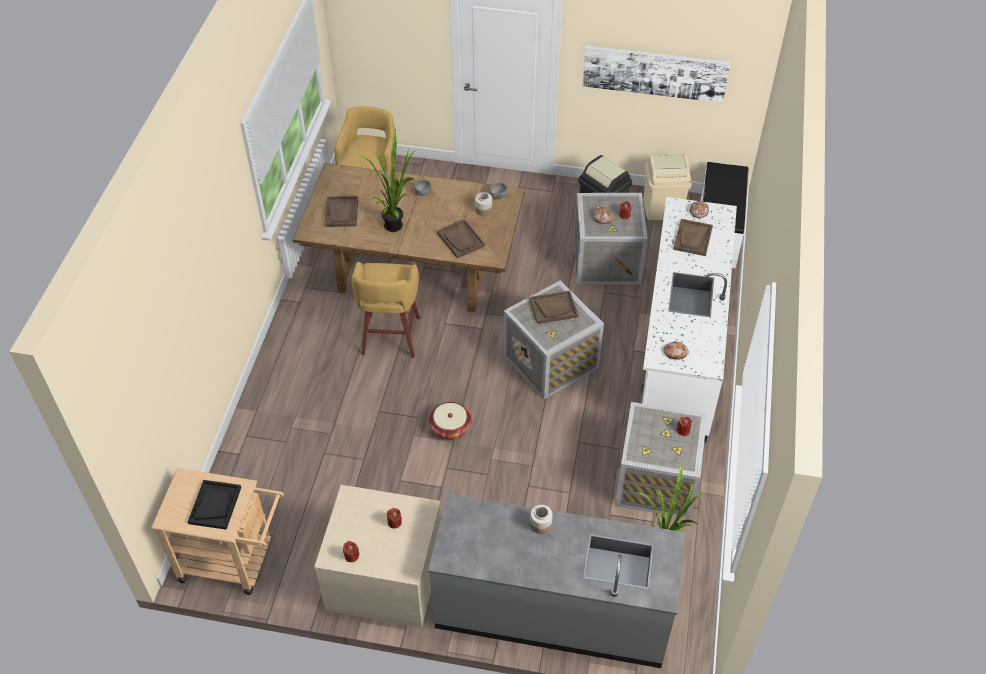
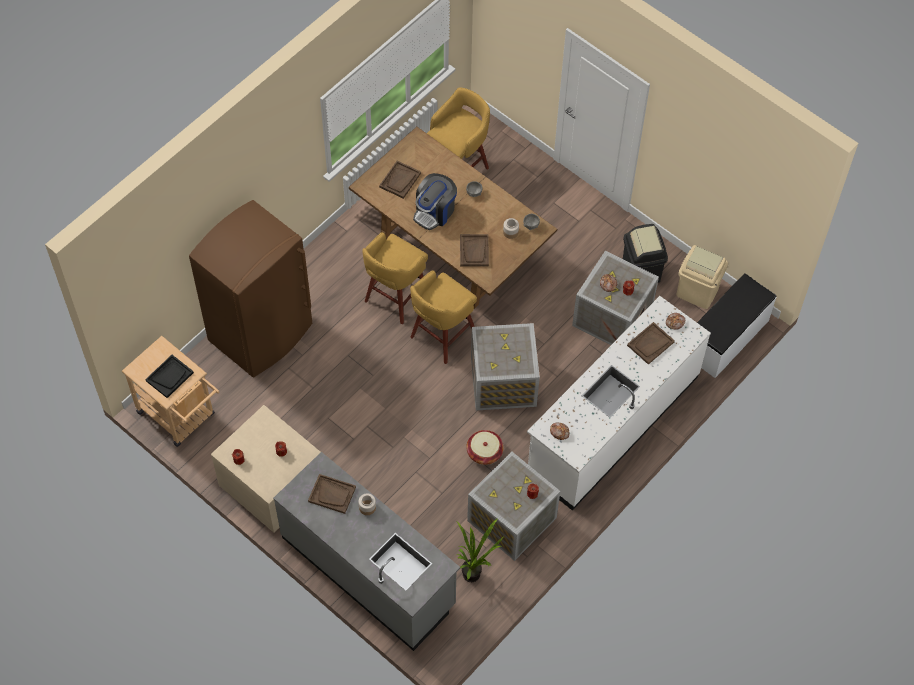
camera: 30 degrees right, 10 degrees up
potted plant [360,129,416,232] -> coffee machine [413,173,457,230]
basket [429,402,472,440] -> basket moved to [466,430,504,465]
brown tray [530,291,578,324] -> brown tray moved to [308,474,356,514]
picture [583,46,730,103] -> none
none -> brown fridge [189,200,312,378]
none -> yellow stool [410,270,477,364]

